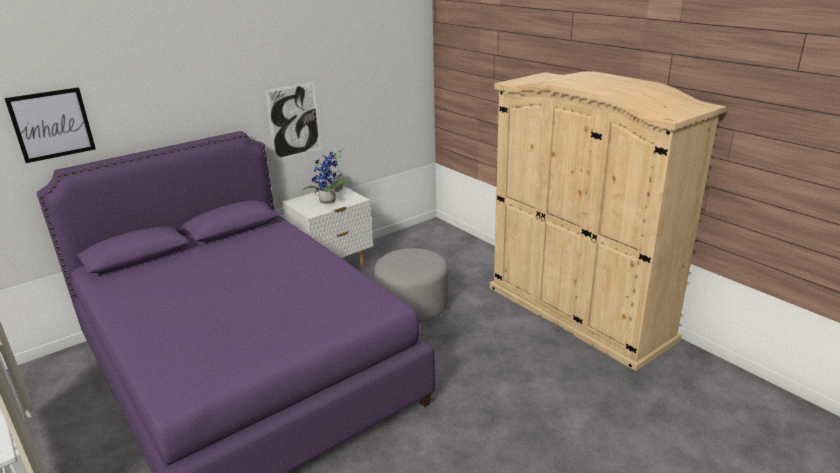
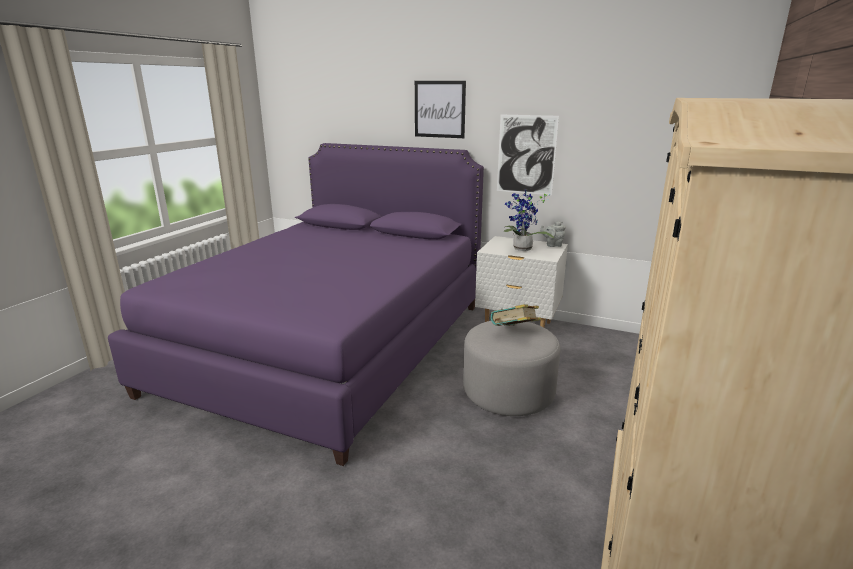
camera: 60 degrees right, 5 degrees down
picture [4,87,96,163] -> picture moved to [415,81,466,138]
none -> book [491,304,541,326]

